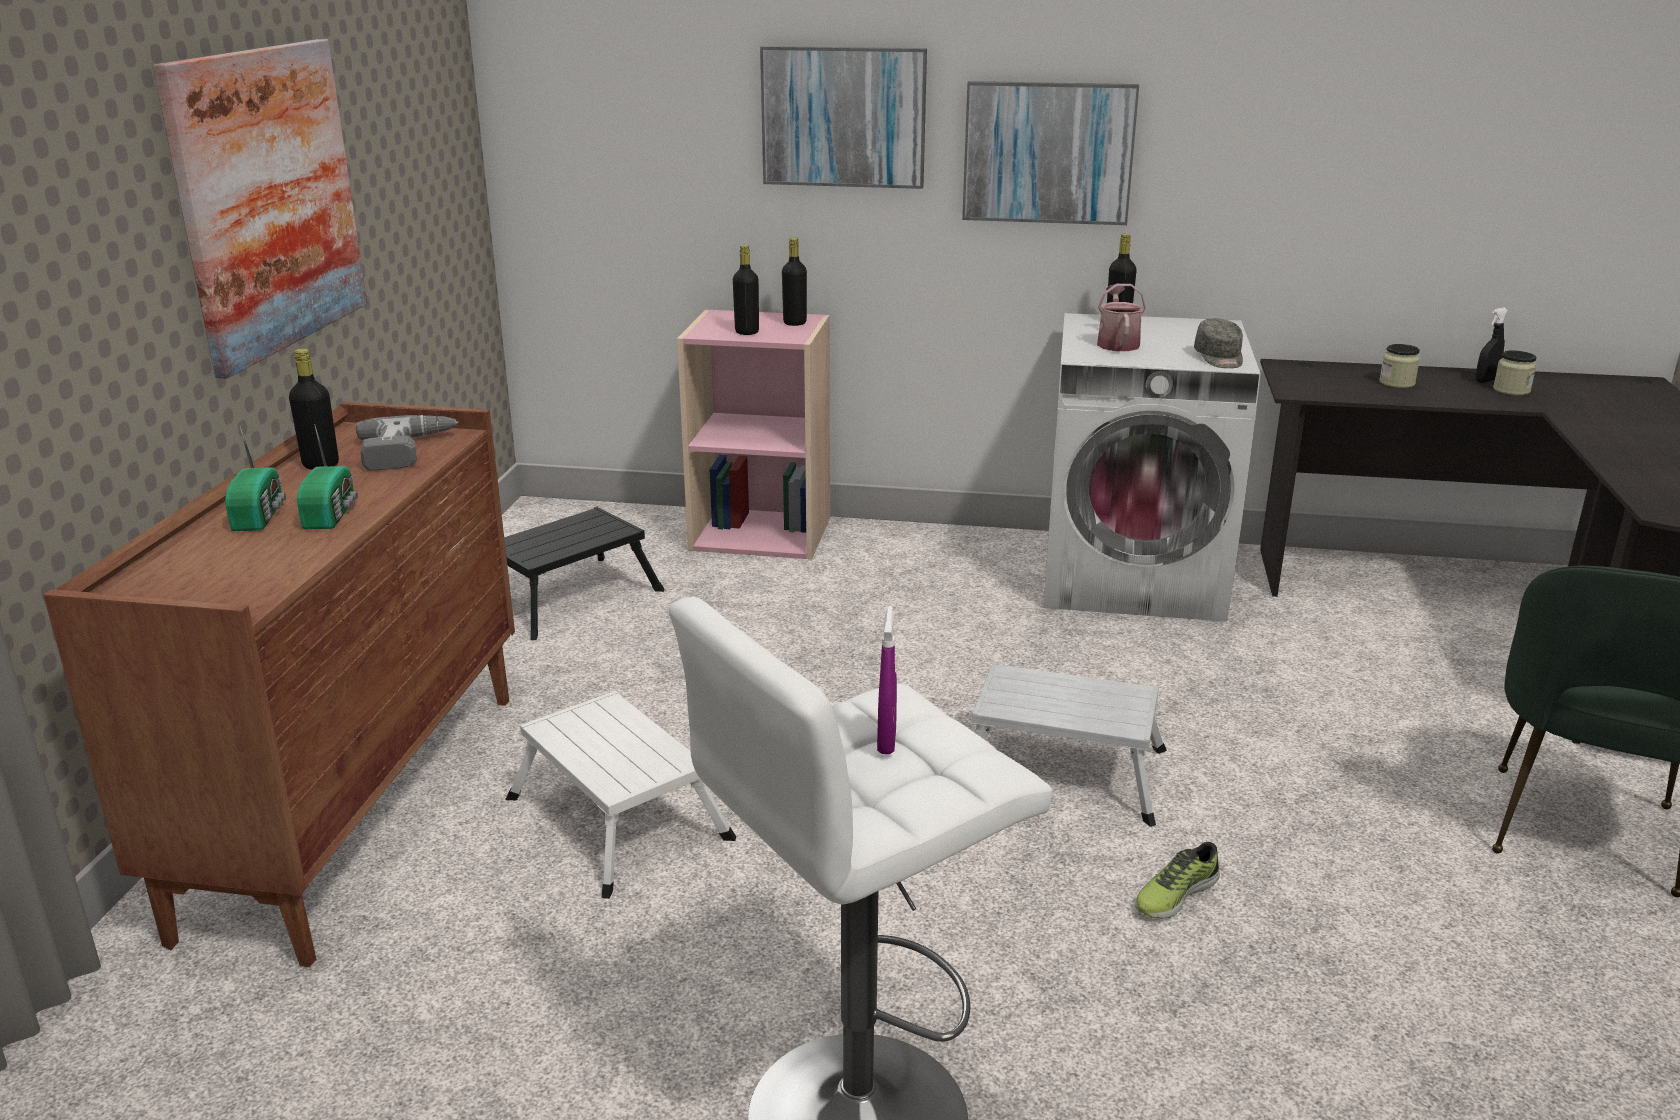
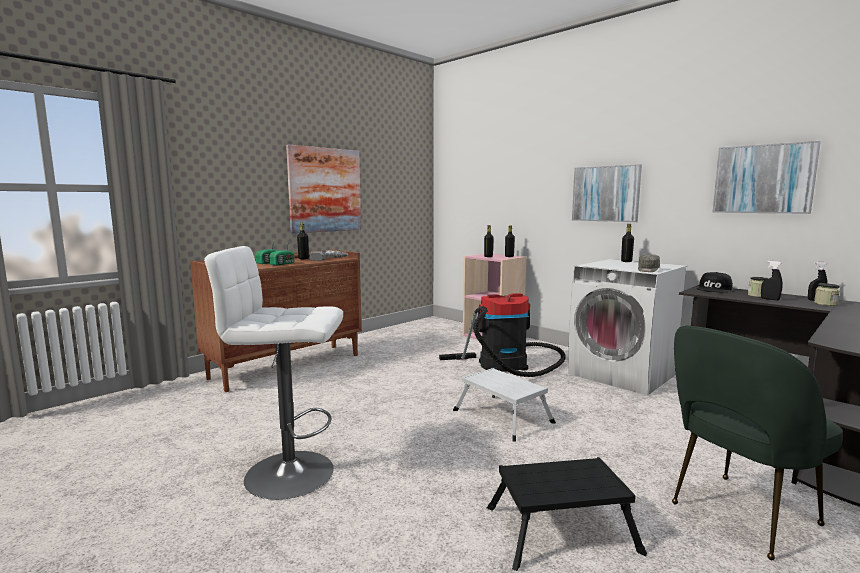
camera: 35 degrees right, 15 degrees down
black step ladder [504,507,665,640] -> black step ladder moved to [487,457,647,571]
white step ladder [505,691,736,899] -> none
picture [760,46,927,189] -> picture moved to [713,141,821,214]
purple spray bottle [877,606,897,754] -> none
watering can [1097,284,1146,351] -> none
shoe [1135,842,1220,918] -> none
none -> vacuum cleaner [439,293,566,377]
none -> black cap [697,272,733,293]
none -> black spray bottle [761,261,783,300]

